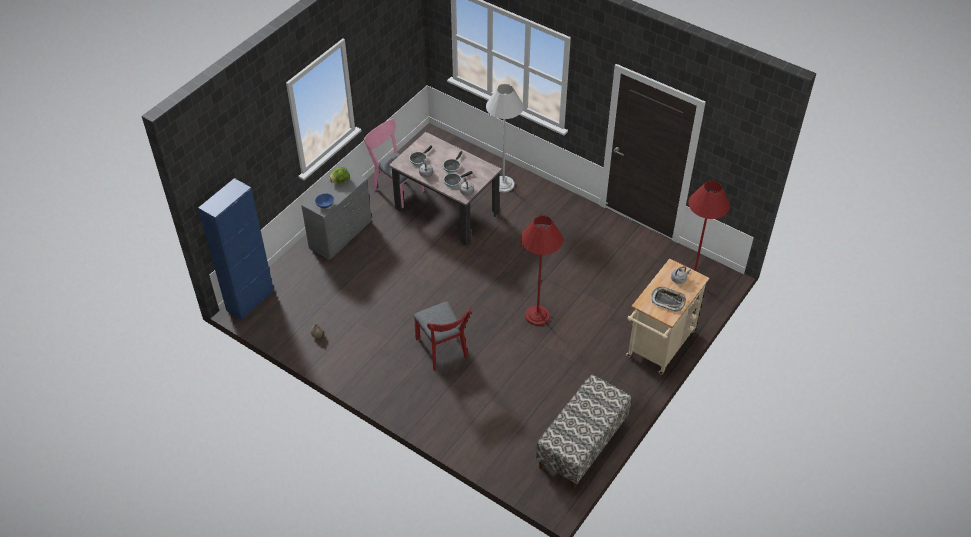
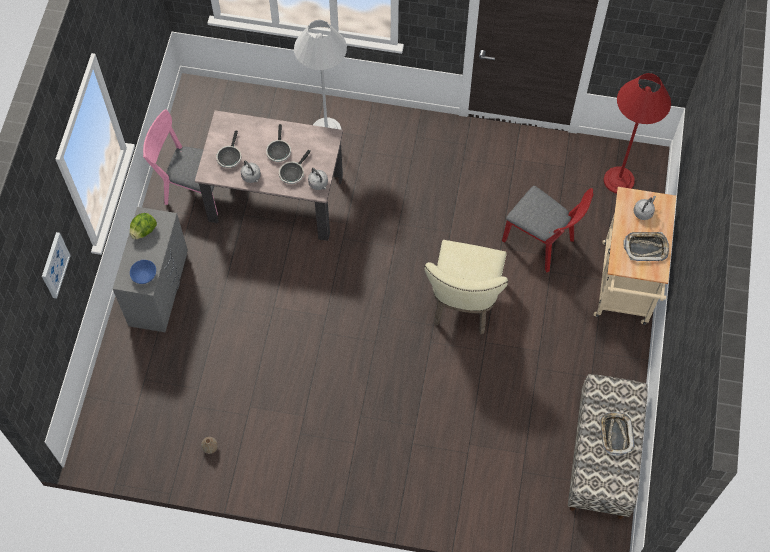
camera: 25 degrees left, 15 degrees up
blue cabinet [198,178,274,320] -> none
red chair [414,302,471,371] -> red chair moved to [502,186,594,272]
red floor lamp [521,215,563,326] -> beige chair [425,240,508,334]
none -> picture [42,232,71,299]
none -> tray [600,412,635,456]

